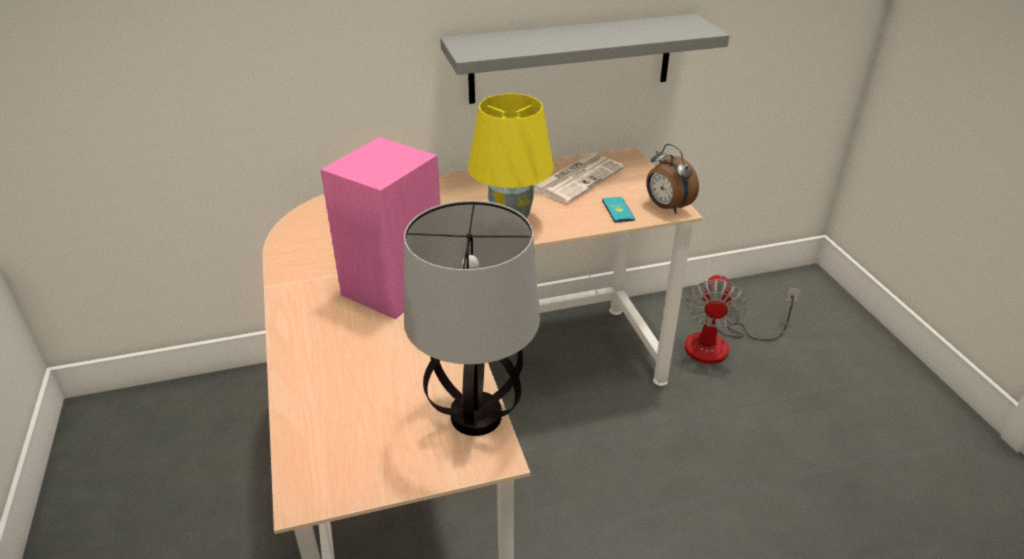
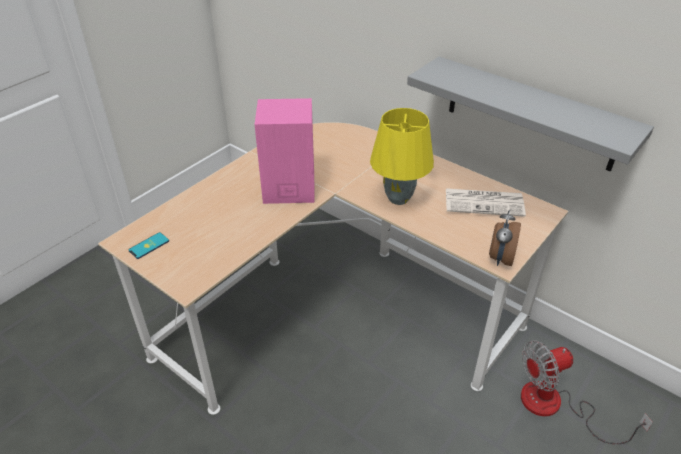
camera: 55 degrees right, 5 degrees up
table lamp [404,200,540,436] -> none
phone [602,197,635,222] -> phone moved to [129,232,169,259]

